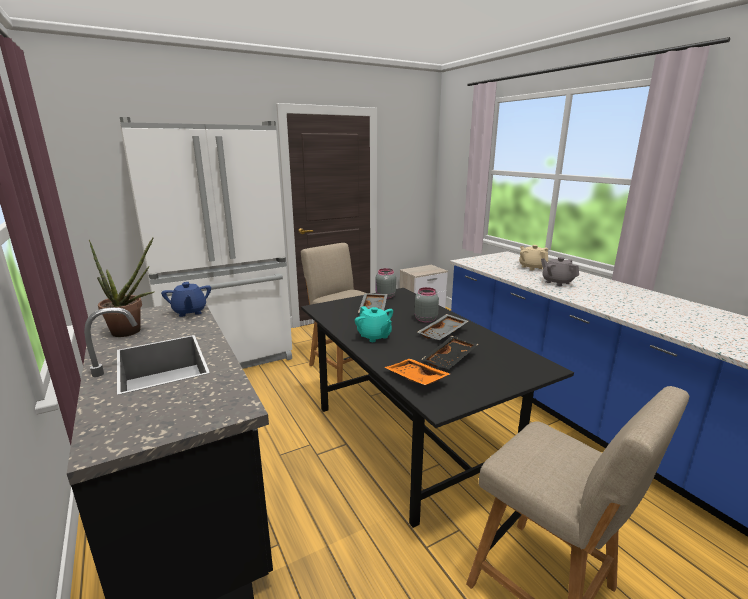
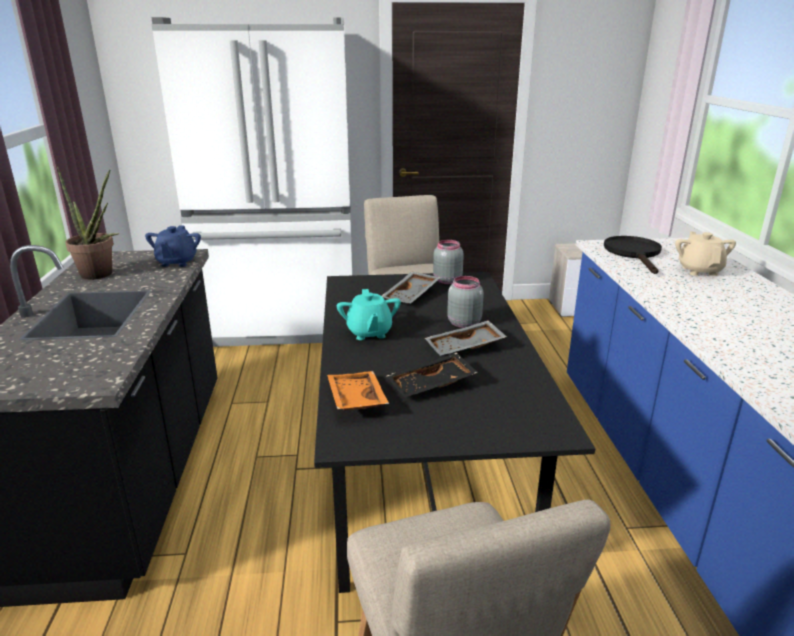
camera: 25 degrees right, 5 degrees up
grey teapot [541,257,579,286] -> none
none -> black frying pan [604,236,662,274]

